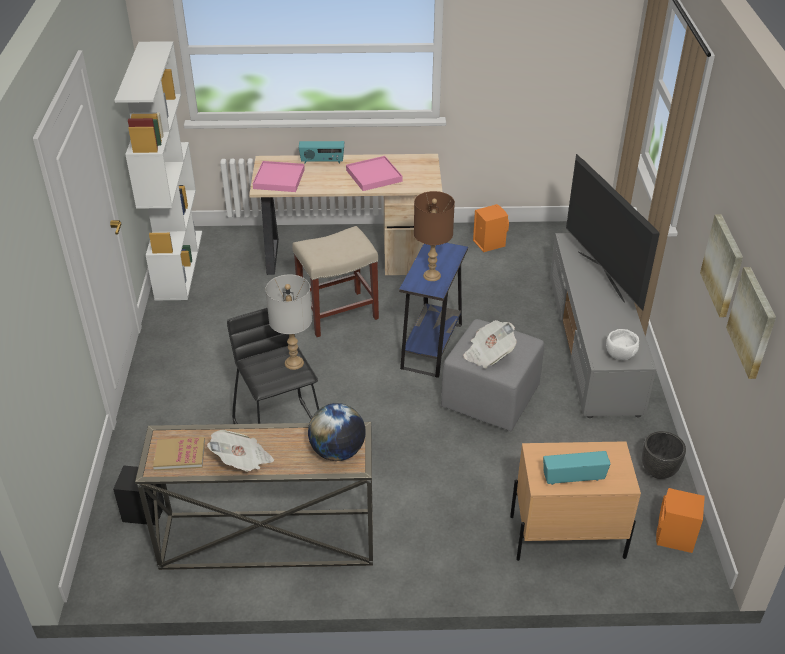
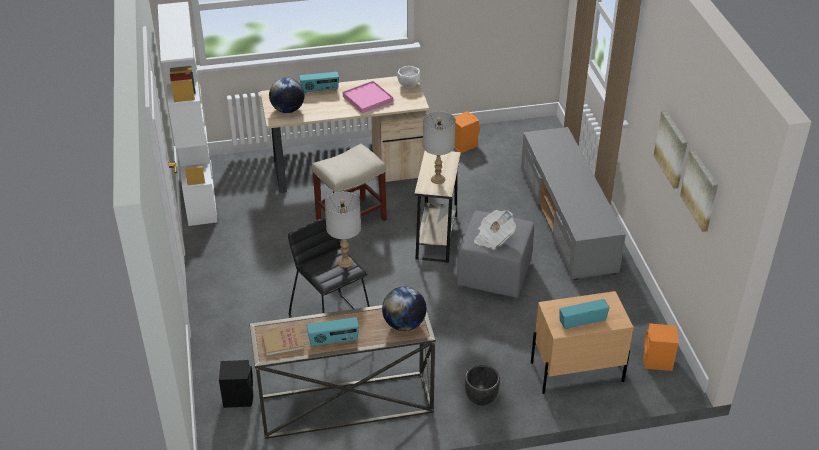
camera: 10 degrees left, 0 degrees up
newspaper [207,430,274,472] -> radio [306,317,359,347]
pink tray [253,161,305,192] -> globe [269,78,304,113]
blue side table [399,243,468,378] -> beige side table [414,151,461,263]
brown table lamp [414,191,455,281] -> grey table lamp [423,111,456,184]
television [566,154,660,310] -> none
white bowl [606,329,639,360] -> white bowl moved to [397,66,421,87]
black planter [642,431,686,479] -> black planter moved to [465,365,500,406]

